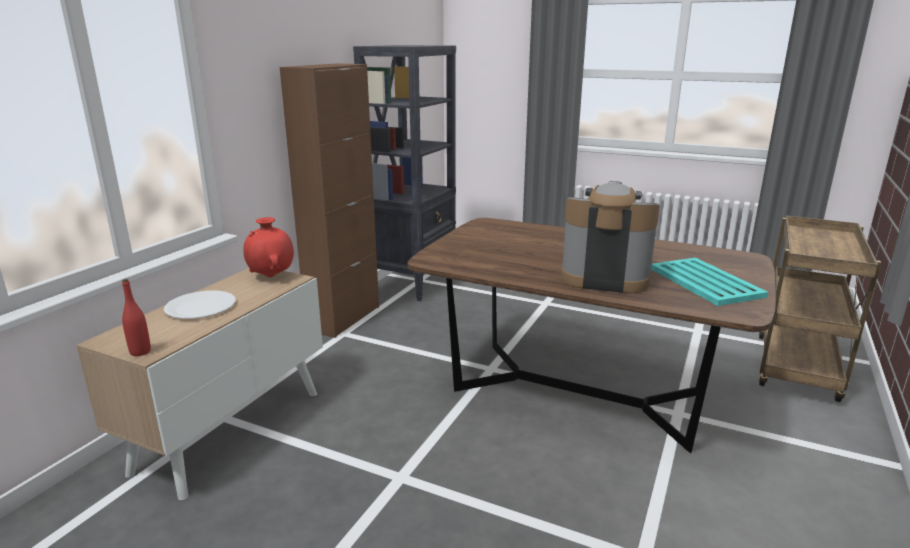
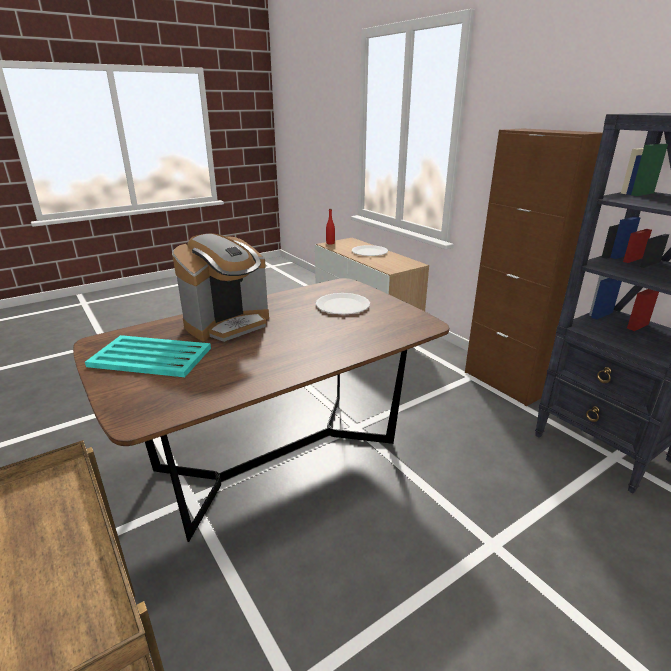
camera: 120 degrees right, 5 degrees up
red vase [243,217,294,277] -> none
none -> white plate [316,293,370,314]

